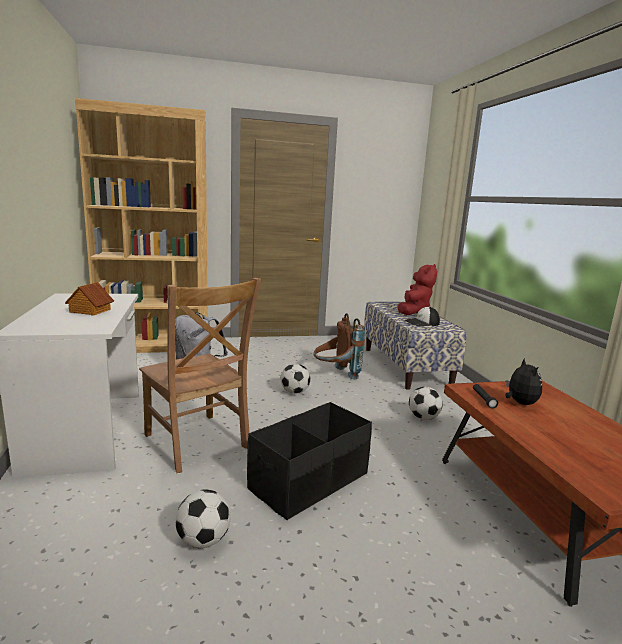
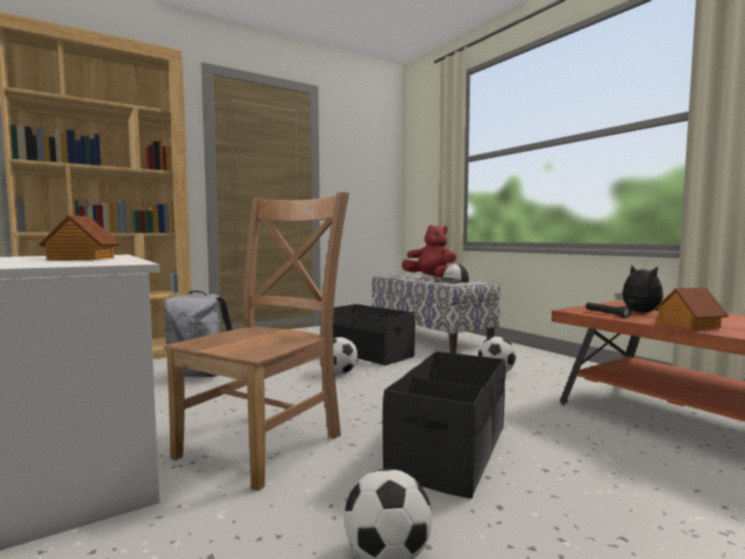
camera: 20 degrees left, 10 degrees down
brown chair [139,278,261,473] -> brown chair turned 90 degrees counterclockwise [164,192,349,491]
brown backpack [313,313,365,380] -> black storage box [333,304,415,366]
red plush toy [398,264,437,315] -> red plush toy turned 60 degrees counterclockwise [402,225,457,278]
none -> toy house [654,287,729,330]

